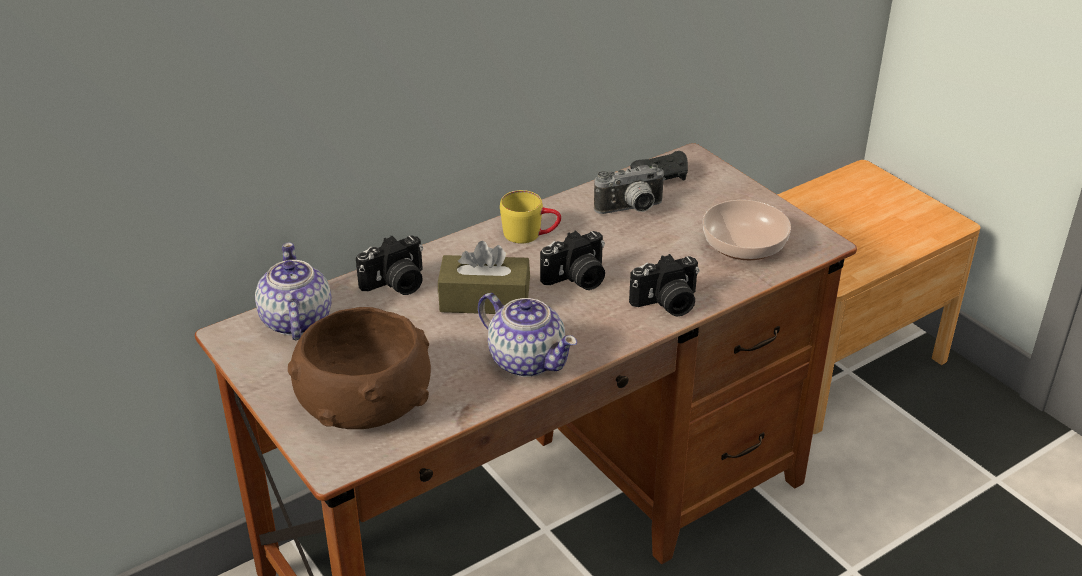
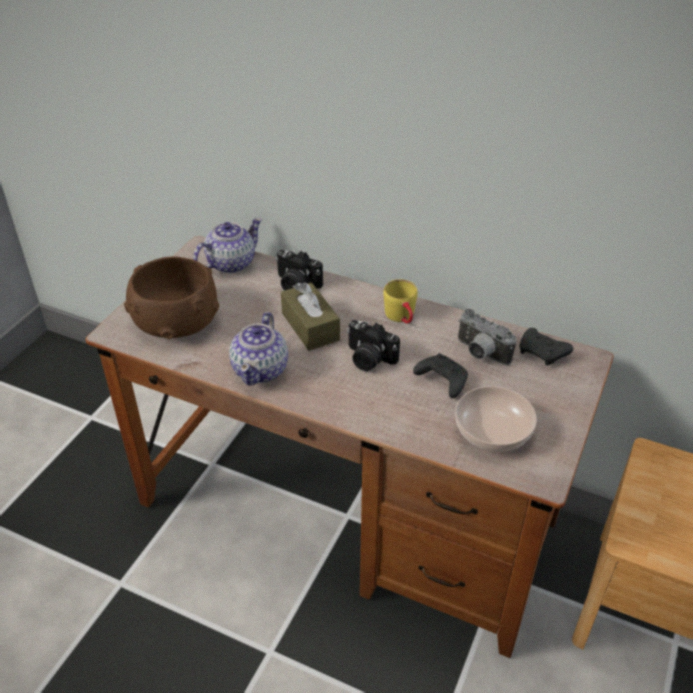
camera: 60 degrees right, 5 degrees up
camera [629,254,699,316] -> none
none -> black game controller [413,353,468,398]

